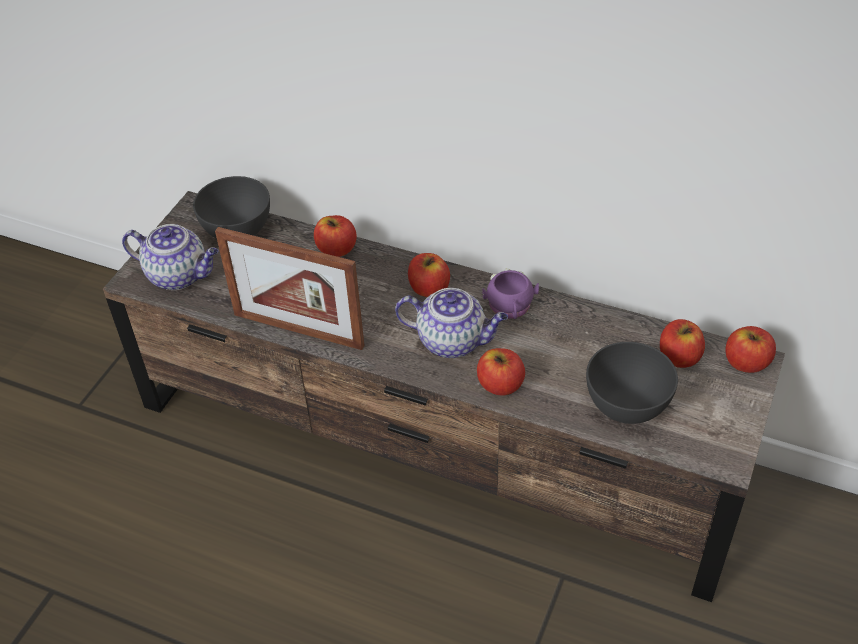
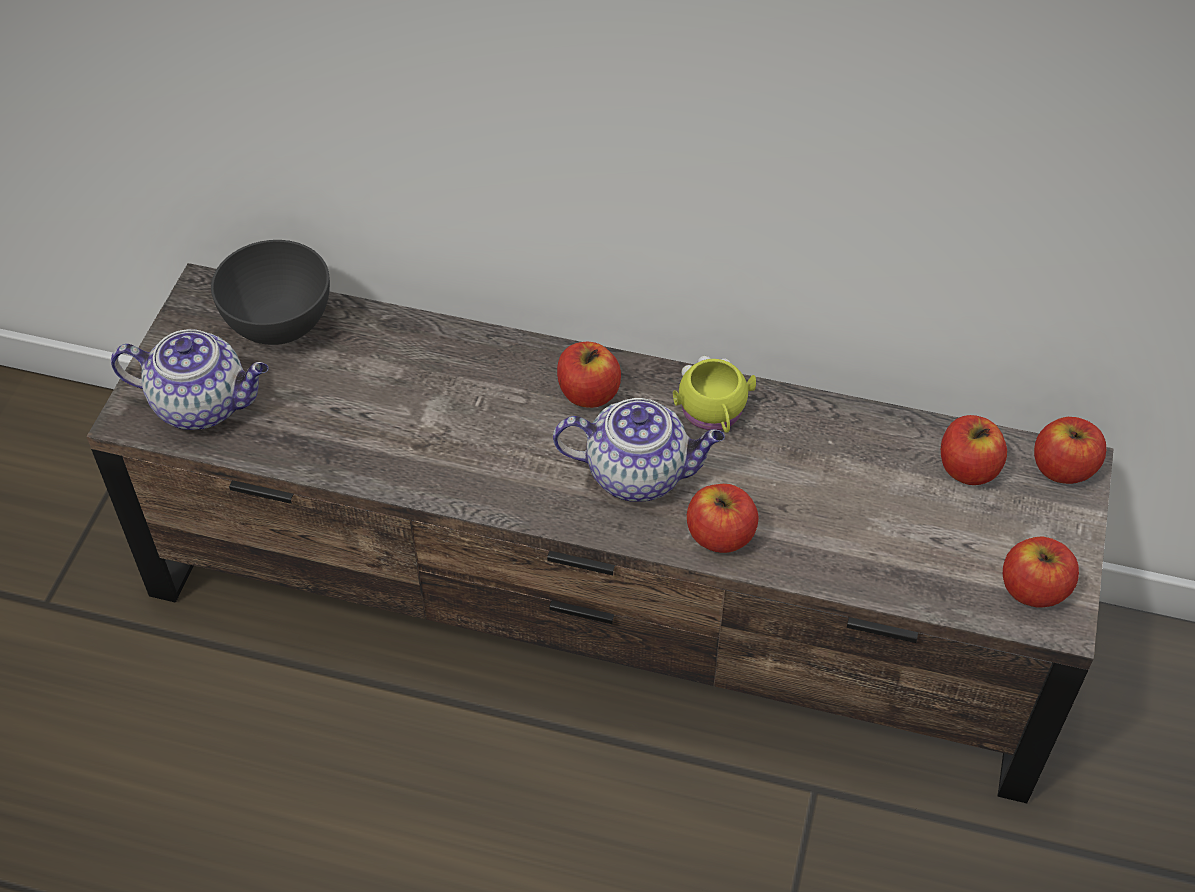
camera: 10 degrees left, 5 degrees up
picture frame [215,227,365,350] -> none
apple [314,215,357,257] -> apple moved to [1003,536,1079,607]
purple mug [482,268,539,319] -> yellow mug [673,356,756,433]
grey bowl [586,342,678,424] -> none

